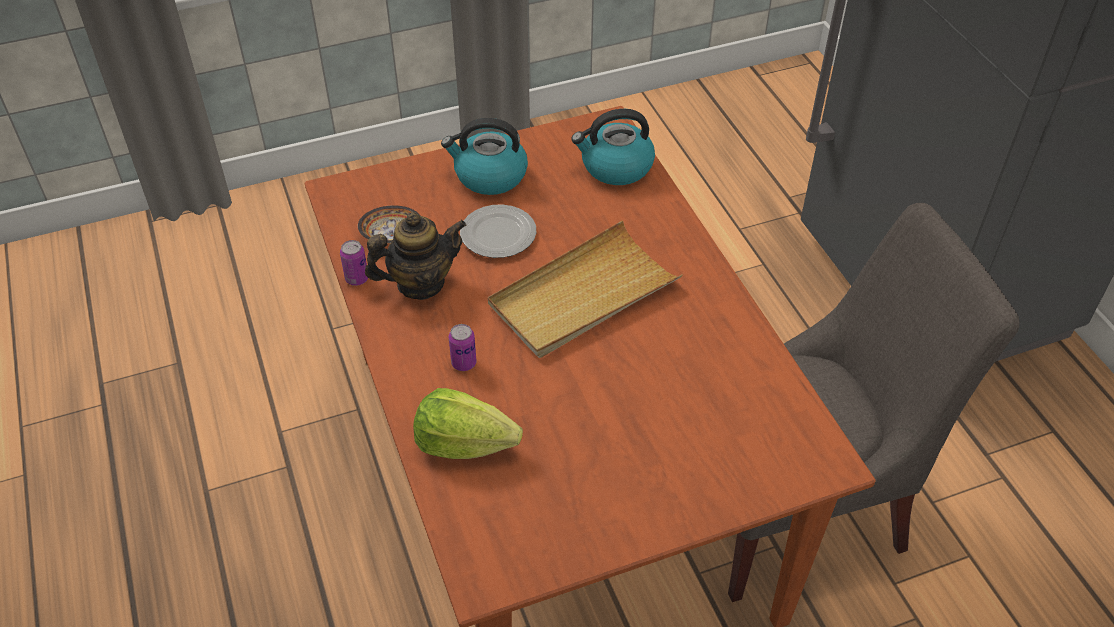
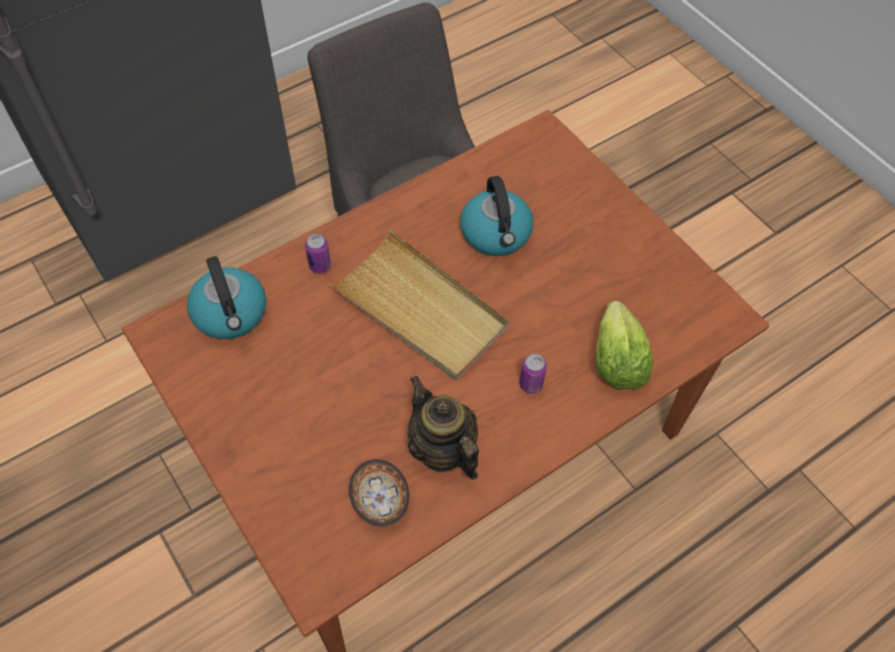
camera: 105 degrees left, 10 degrees up
can [340,240,368,286] -> can moved to [305,234,331,274]
kettle [441,118,528,195] -> kettle moved to [460,176,534,256]
plate [460,204,536,258] -> none

